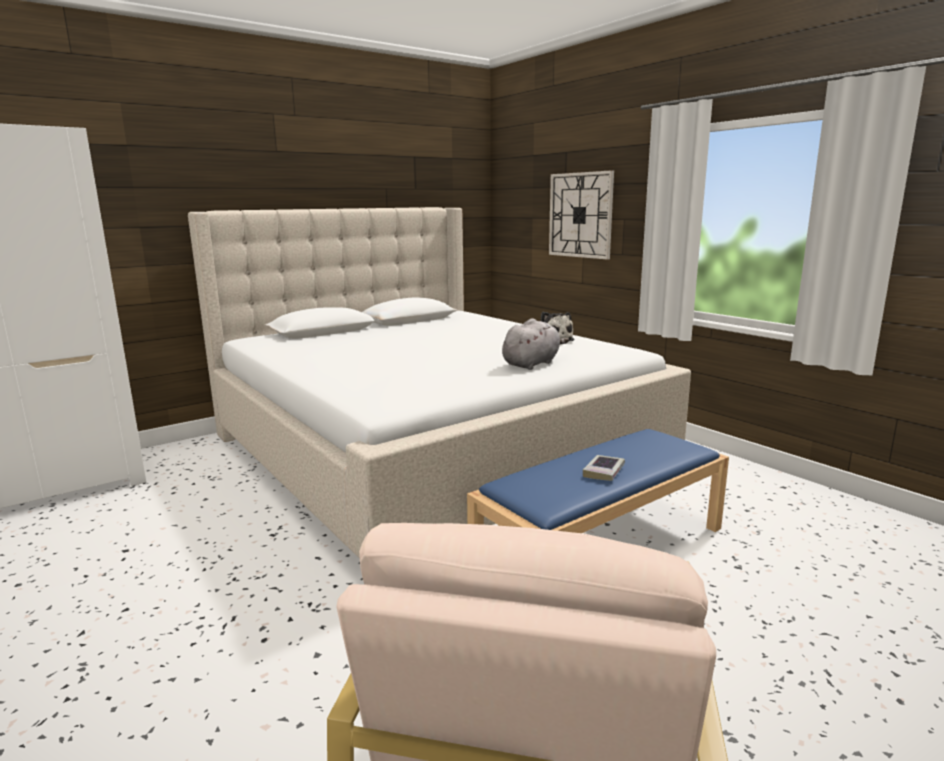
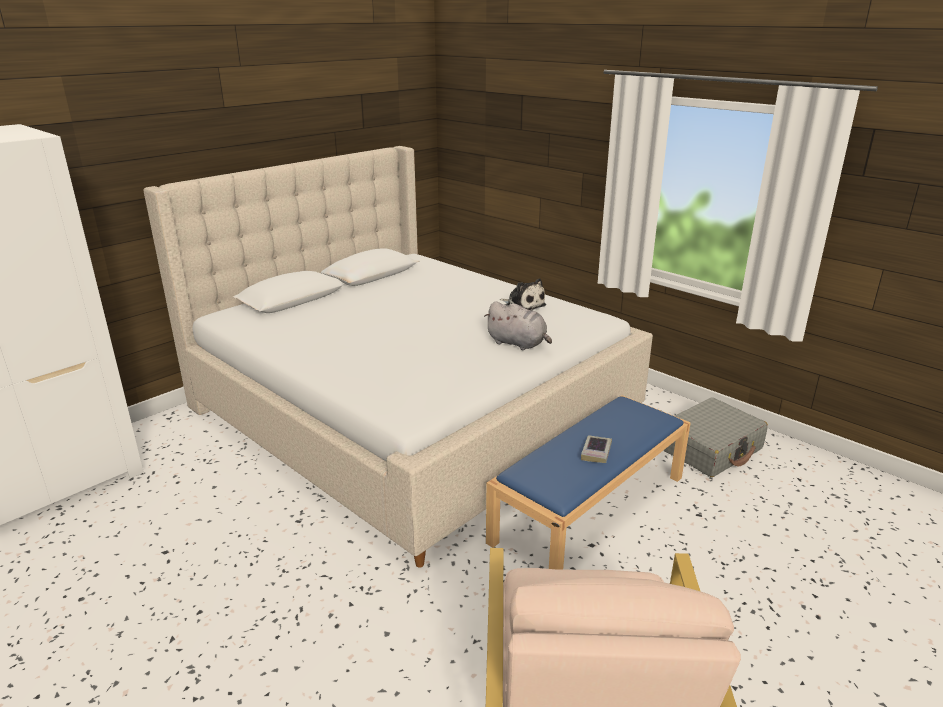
camera: 10 degrees left, 10 degrees up
grey plush toy [502,319,569,370] -> grey plush toy turned 90 degrees clockwise [484,301,552,350]
wall clock [549,170,614,260] -> none
none -> grey suitcase [663,397,768,477]

